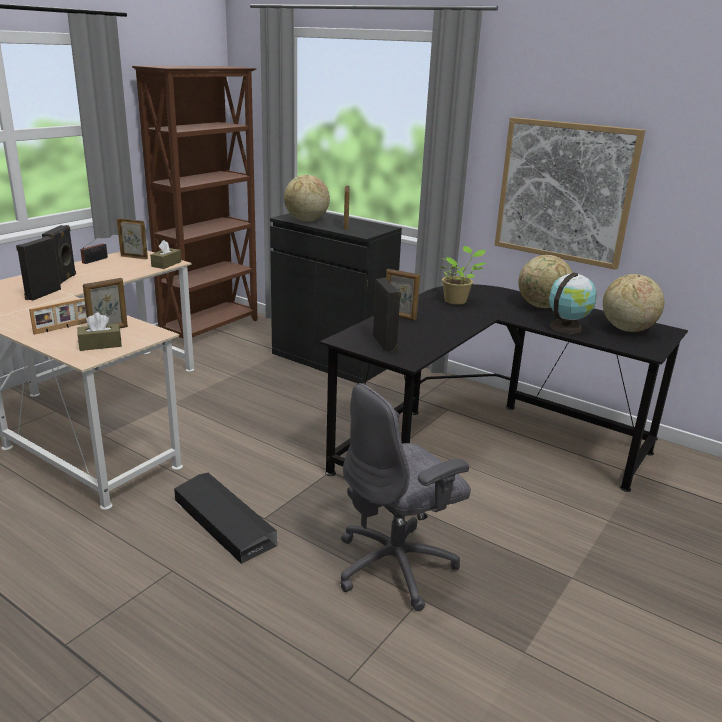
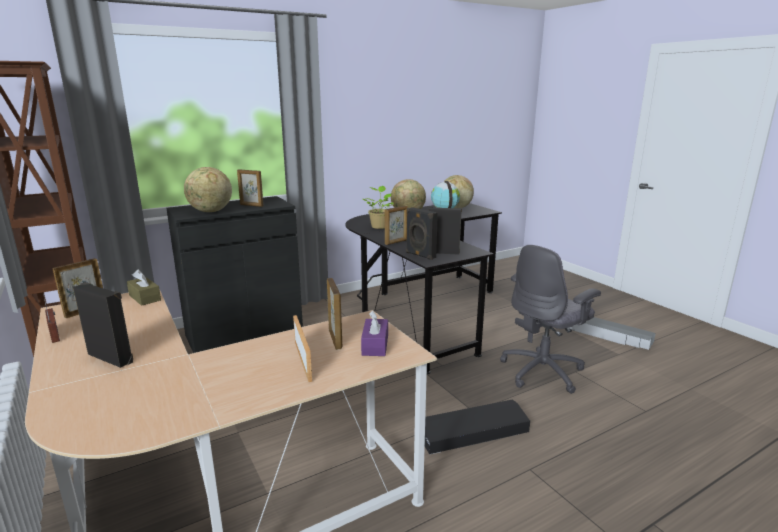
camera: 65 degrees left, 5 degrees down
black speaker [16,236,61,300] -> black speaker moved to [406,207,438,260]
brown tissue box [77,313,122,351] -> purple tissue box [361,311,388,356]
grey office chair [340,383,471,611] -> grey office chair turned 60 degrees clockwise [500,245,601,394]
picture [495,117,645,270] -> none
none -> grey storage box [569,317,656,350]

